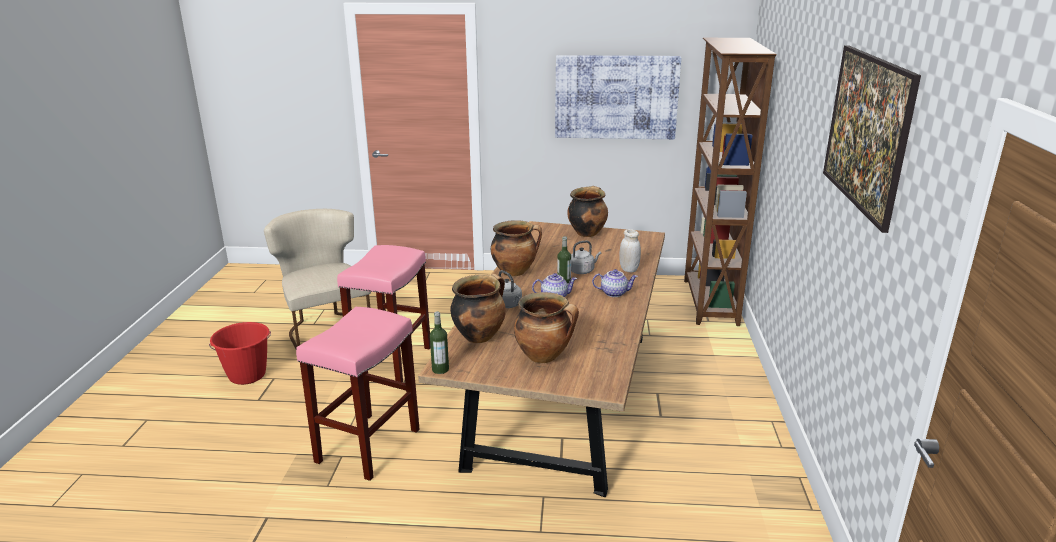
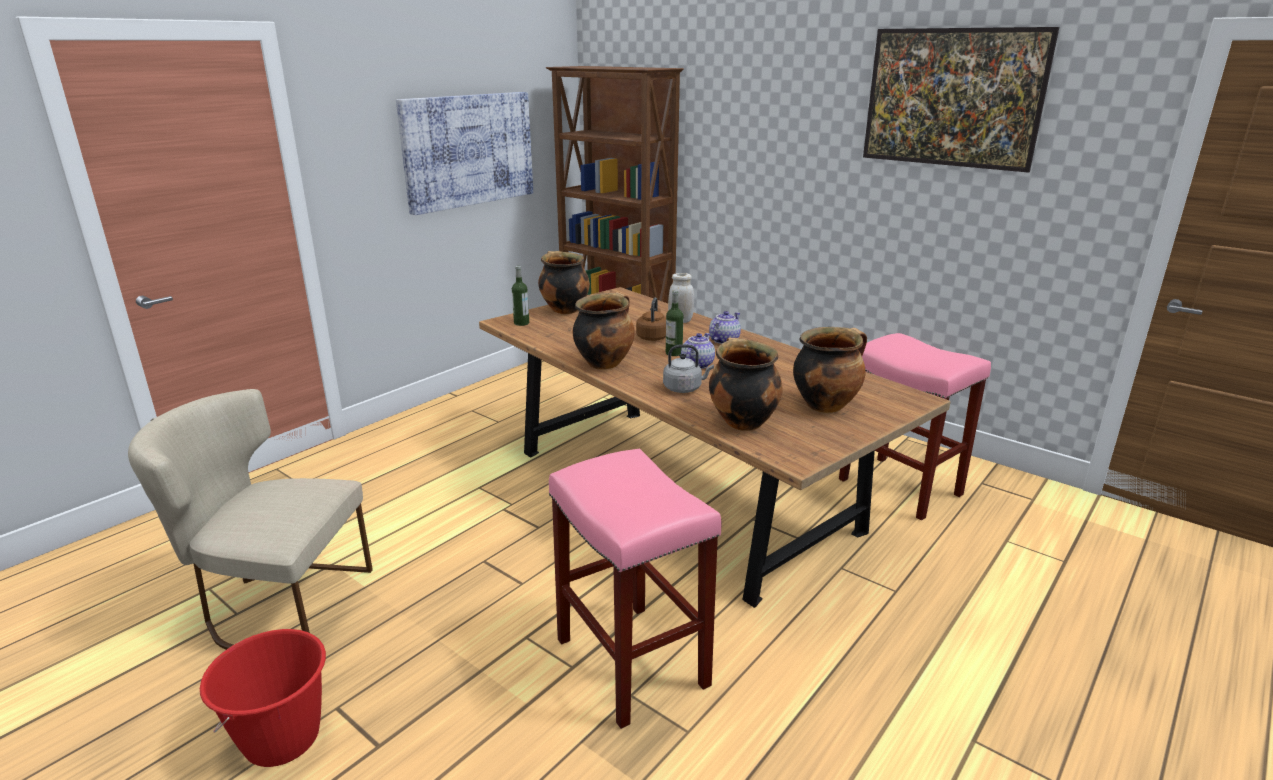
camera: 55 degrees left, 0 degrees up
pink stool [337,245,431,382] -> pink stool moved to [839,333,991,521]
bottle [430,311,449,374] -> bottle moved to [512,266,529,326]
grey kettle [571,240,601,274] -> brown kettle [636,298,666,341]

